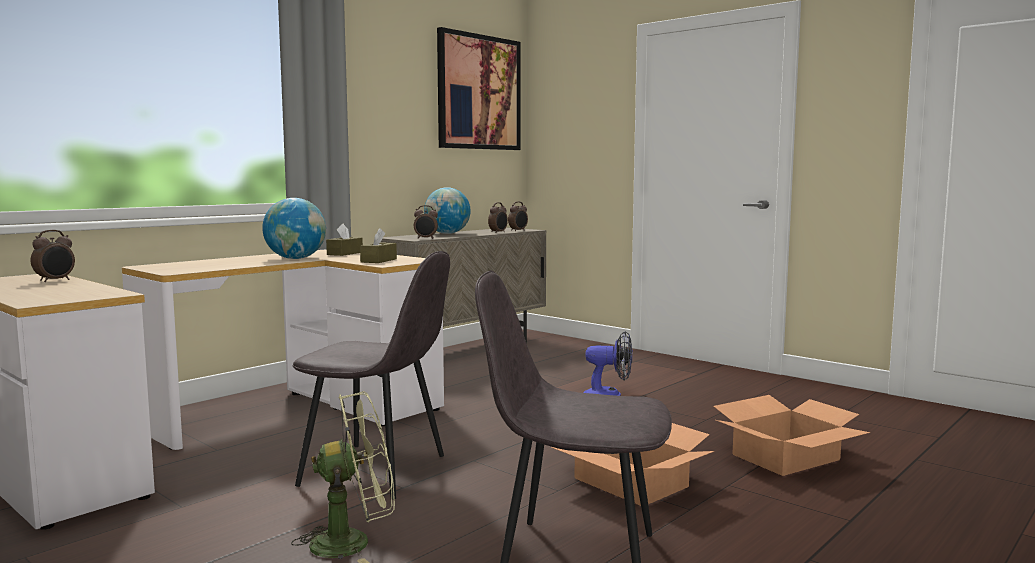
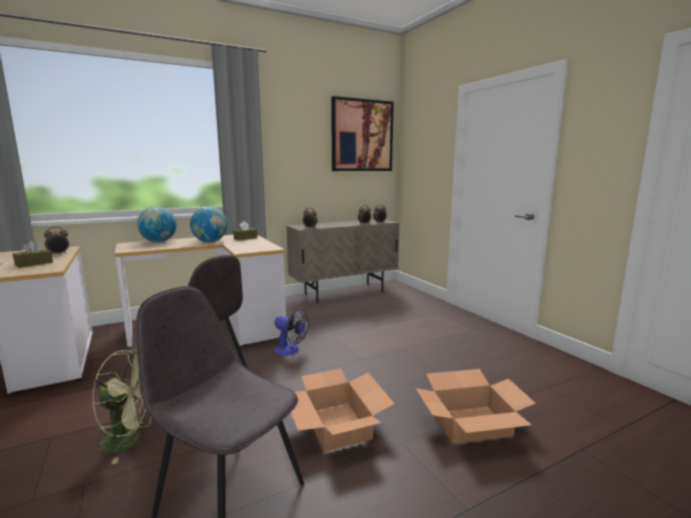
camera: 20 degrees right, 5 degrees up
brown tissue box [360,228,397,263] -> brown tissue box moved to [13,241,53,268]
globe [424,187,471,234] -> globe moved to [137,207,176,242]
fan [584,331,632,396] -> fan moved to [274,309,309,356]

